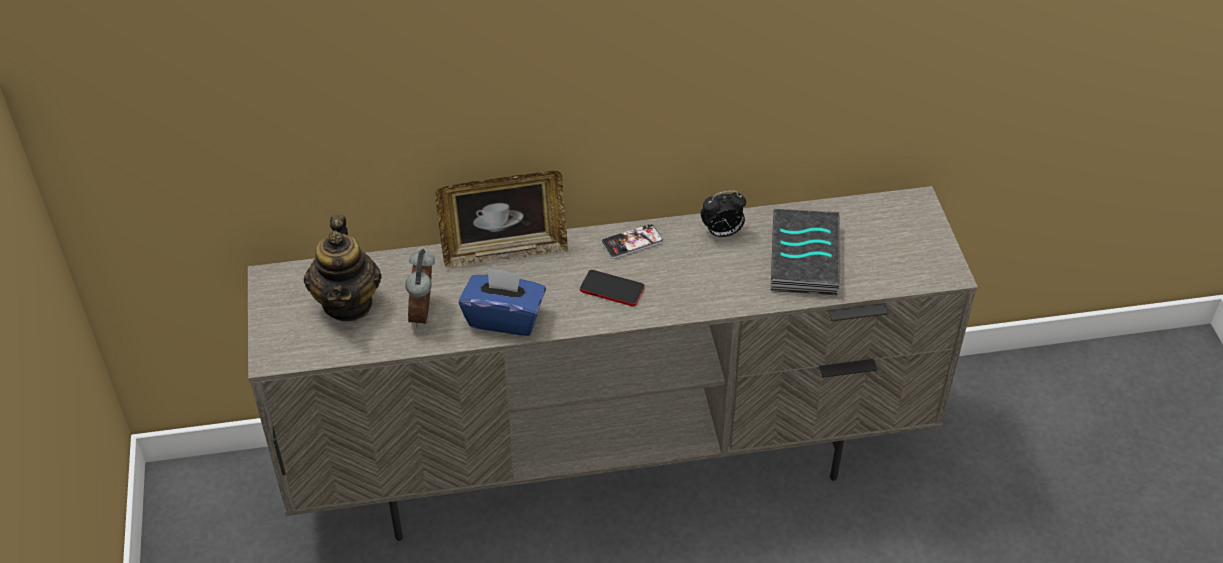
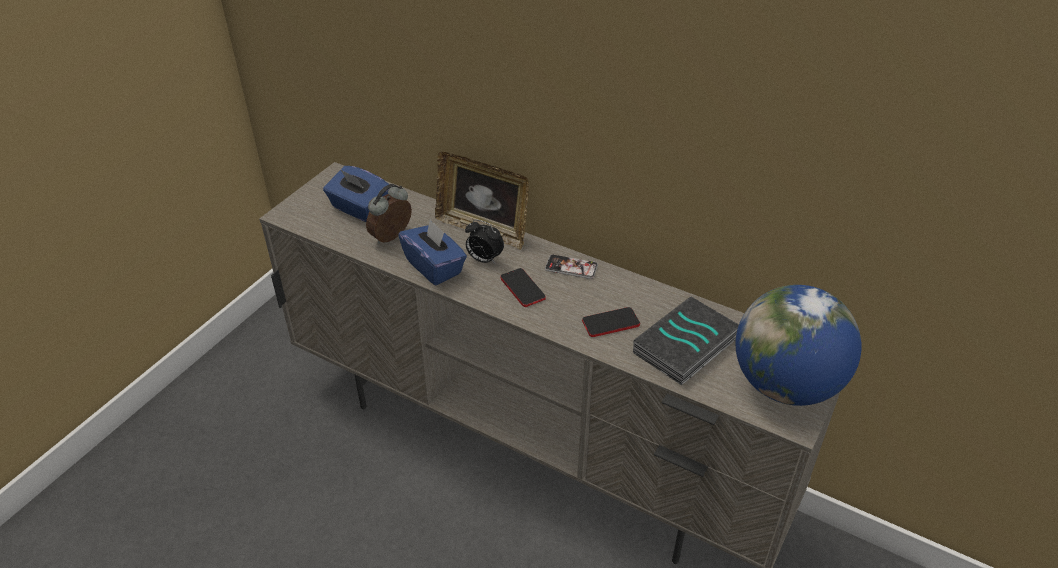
camera: 40 degrees right, 5 degrees down
teapot [304,215,382,321] -> blue tissue box [323,166,390,222]
alarm clock [701,191,746,237] -> alarm clock moved to [465,219,504,264]
none -> phone [582,307,640,337]
none -> globe [736,285,862,406]

